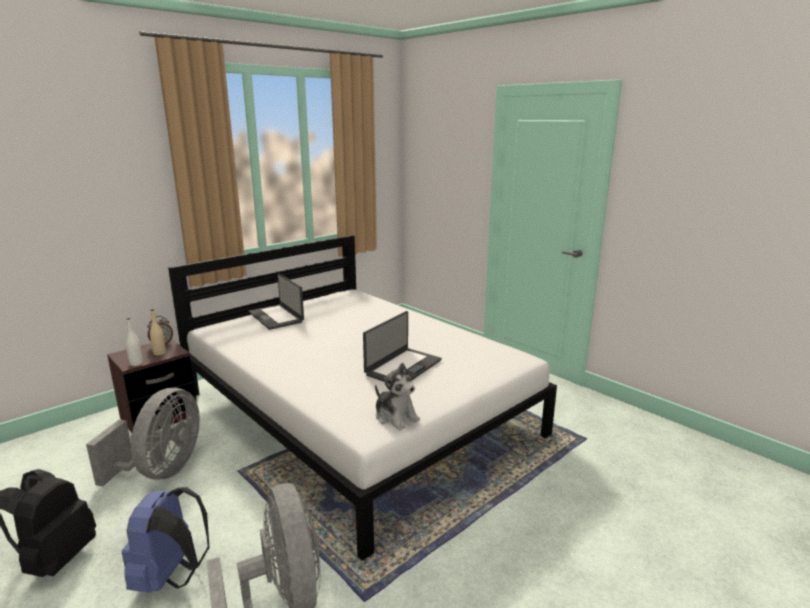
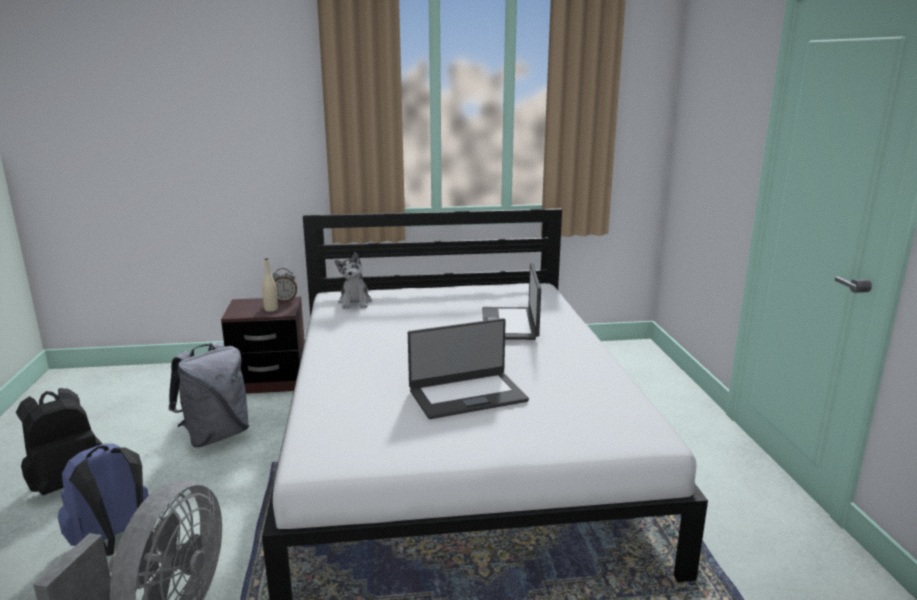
camera: 35 degrees right, 0 degrees up
grey fan [86,388,200,486] -> grey backpack [169,342,249,448]
white bottle [126,318,143,366] -> none
laptop [249,273,304,330] -> laptop moved to [482,263,541,340]
plush toy [375,362,420,430] -> plush toy moved to [335,252,372,309]

